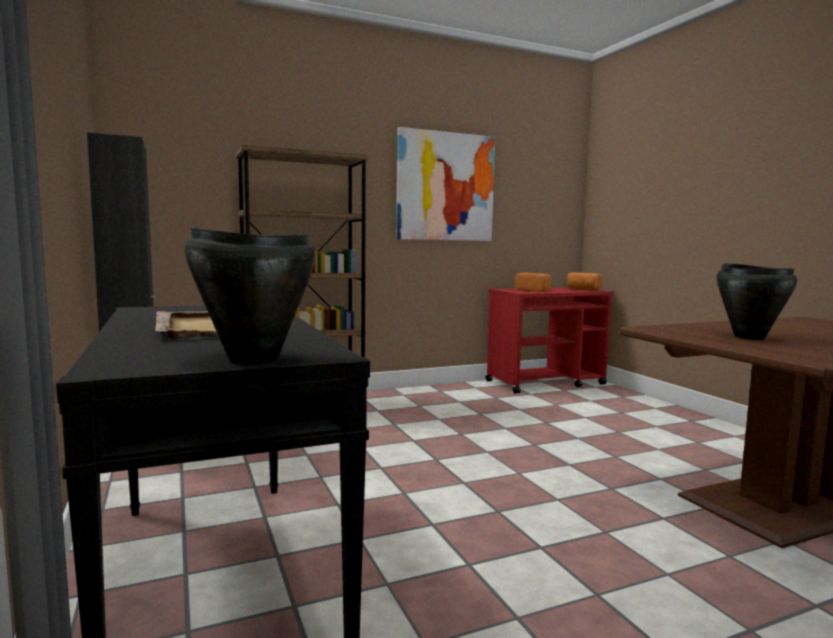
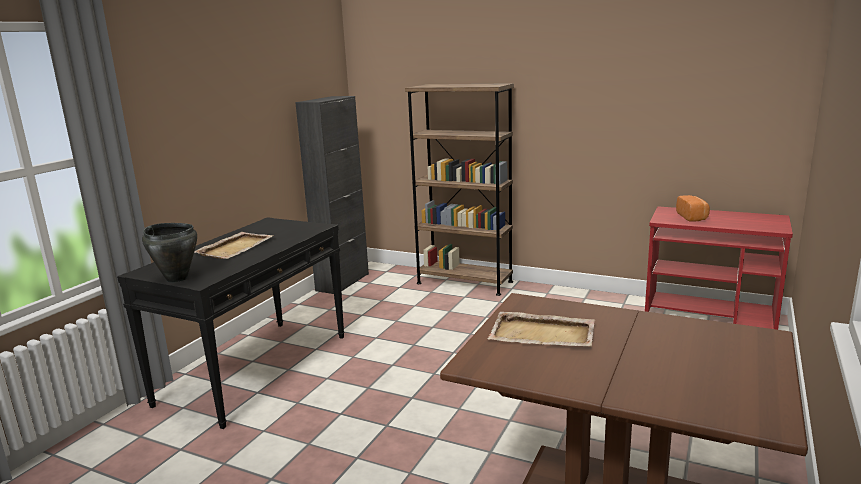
camera: 50 degrees right, 10 degrees up
picture [396,127,495,241] -> none
bread [567,272,602,290] -> none
black cooking pot [717,263,797,340] -> beige tray [487,312,595,347]

